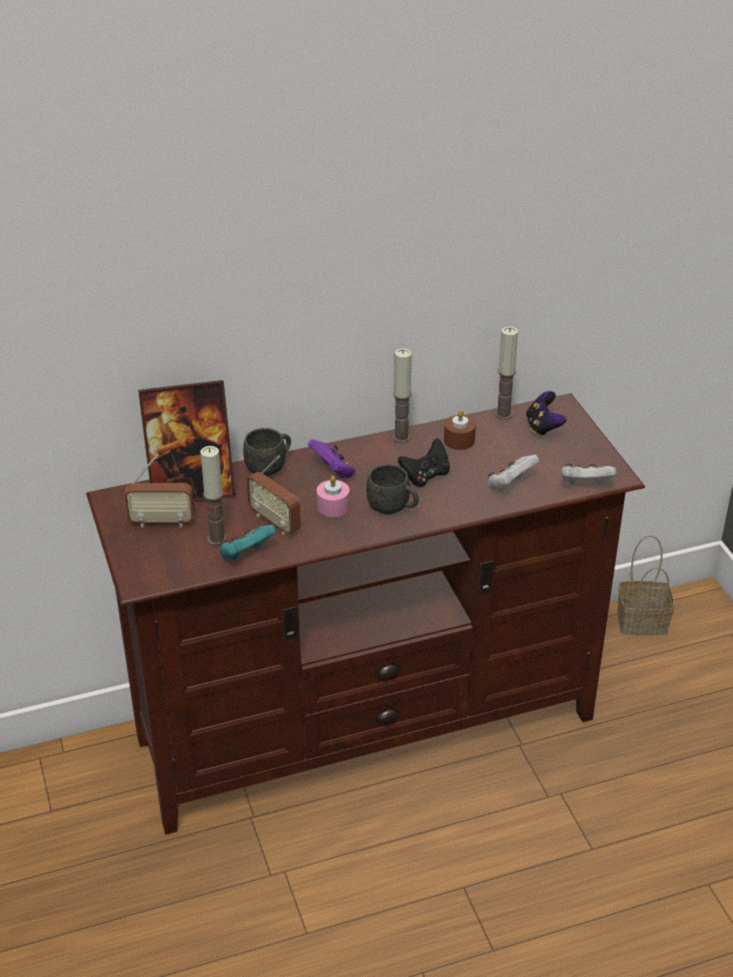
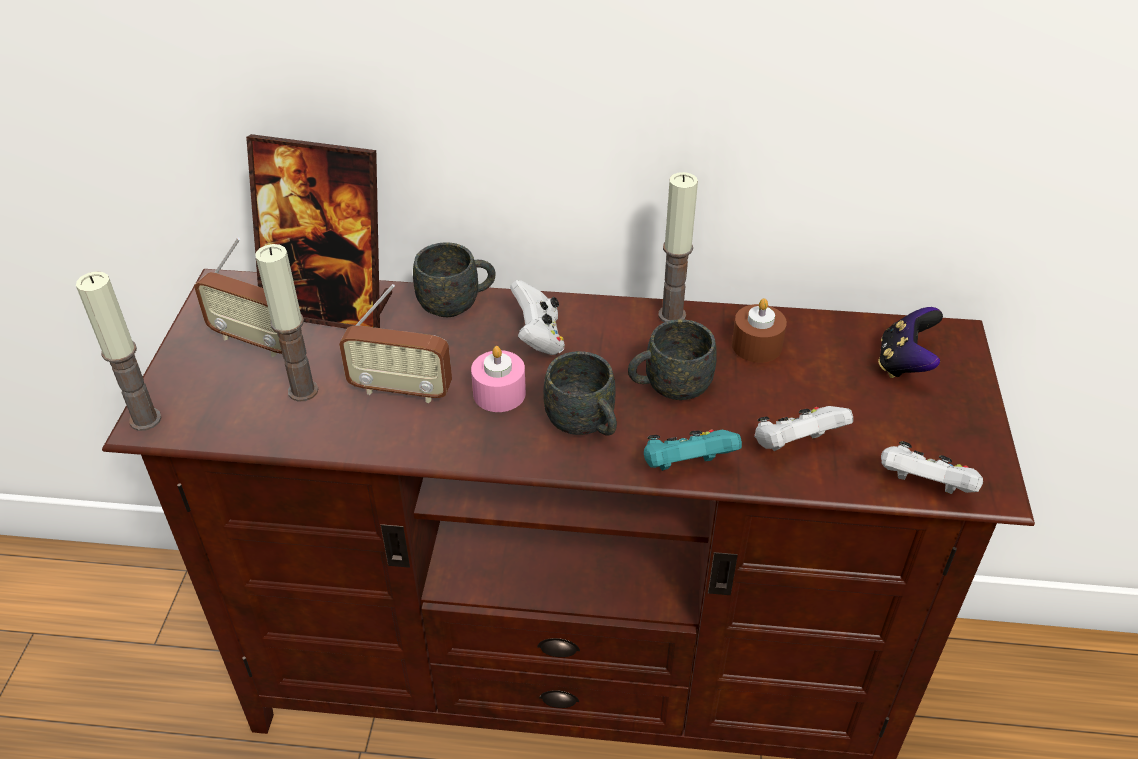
camera: 25 degrees right, 5 degrees up
turquoise game controller [220,525,276,560] -> turquoise game controller moved to [644,429,742,471]
radio [246,455,301,535] -> radio turned 60 degrees counterclockwise [339,284,452,403]
purple game controller [308,439,355,478] -> white game controller [510,280,565,355]
black game controller [398,439,450,487] -> grey mug [628,319,717,400]
candle [495,326,518,420] -> candle moved to [76,271,162,431]
basket [617,535,674,635] -> none

